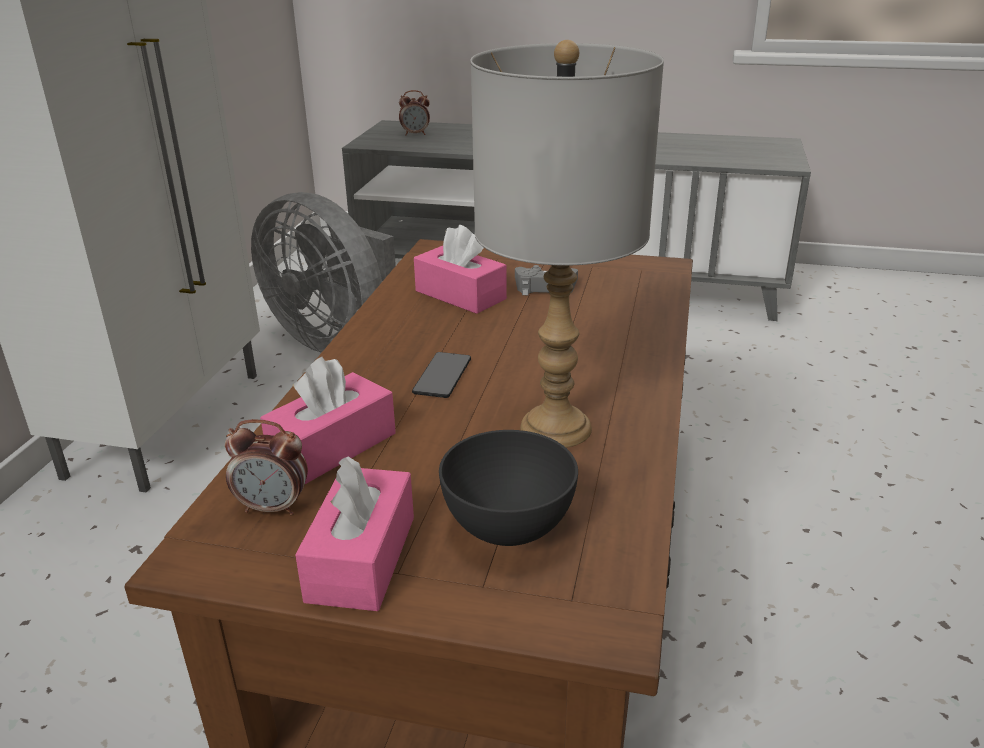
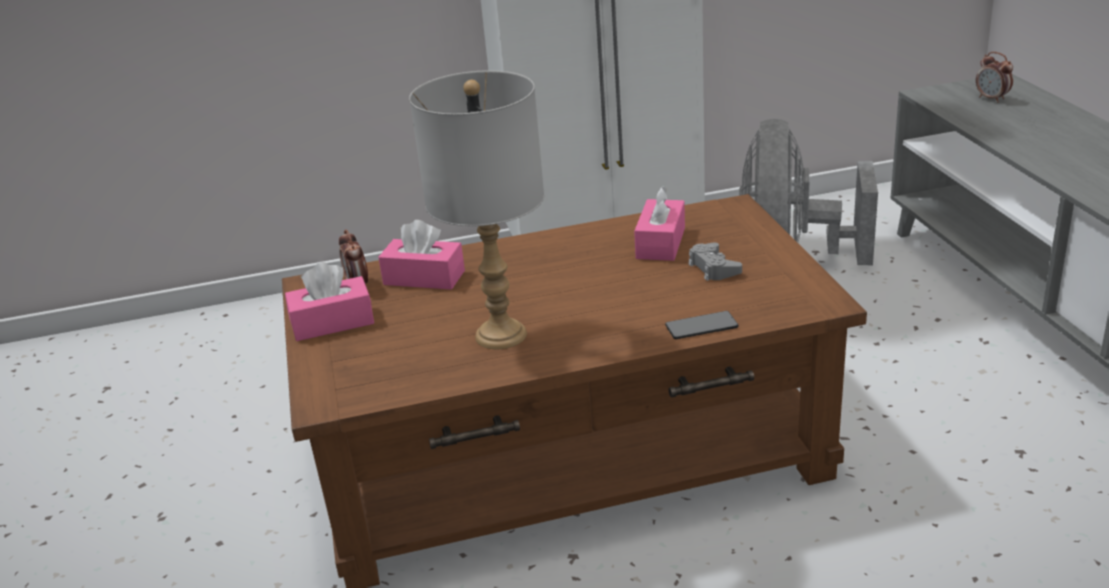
camera: 65 degrees right, 0 degrees up
phone [412,352,471,398] -> phone moved to [665,311,738,339]
grey bowl [439,430,578,546] -> none

